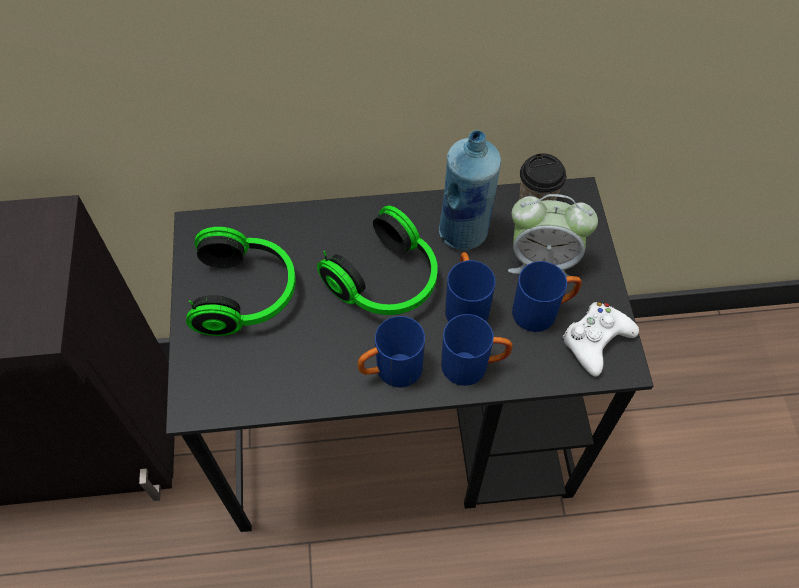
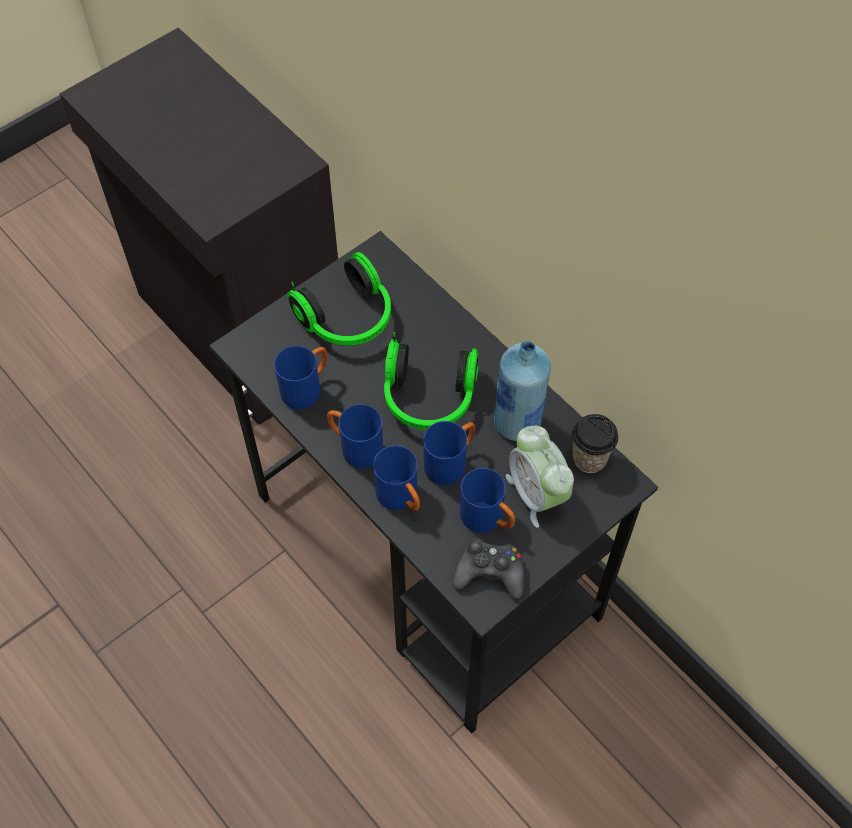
camera: 55 degrees right, 0 degrees up
white game controller [562,302,639,377] -> black game controller [453,539,524,599]
none -> blue mug [274,346,327,409]

